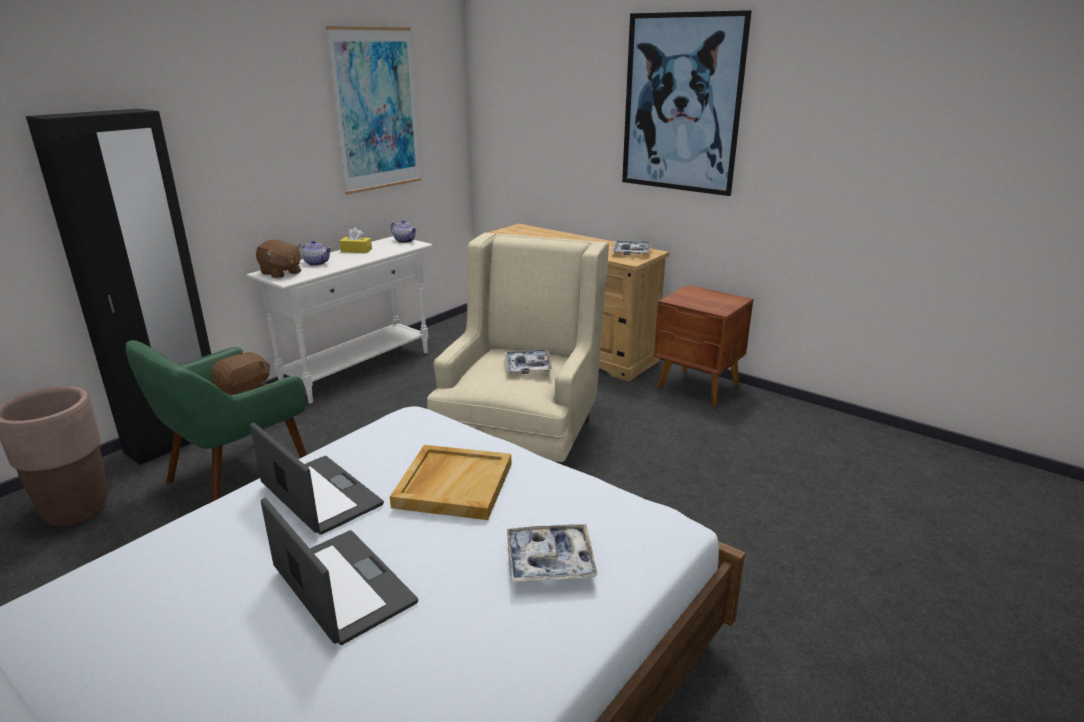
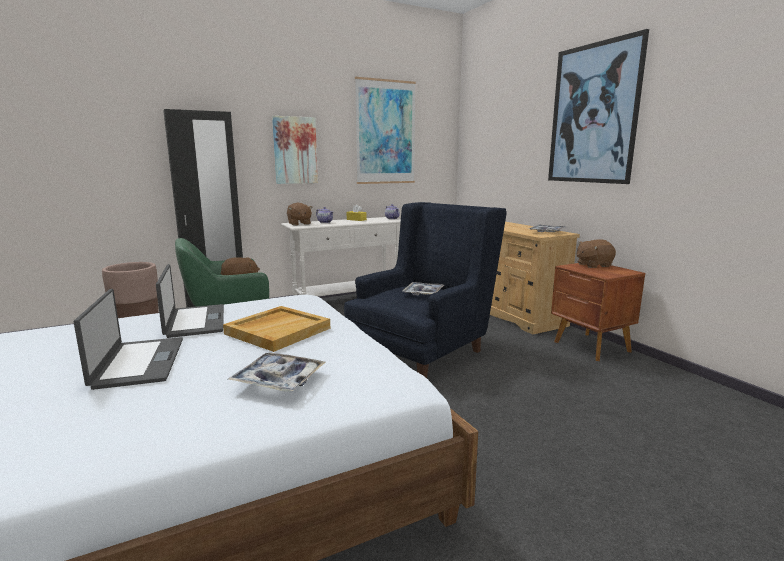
camera: 25 degrees right, 10 degrees down
beige armchair [427,232,609,464] -> blue armchair [344,202,507,378]
none -> picture [272,116,318,184]
none -> brown plush toy [577,240,616,268]

